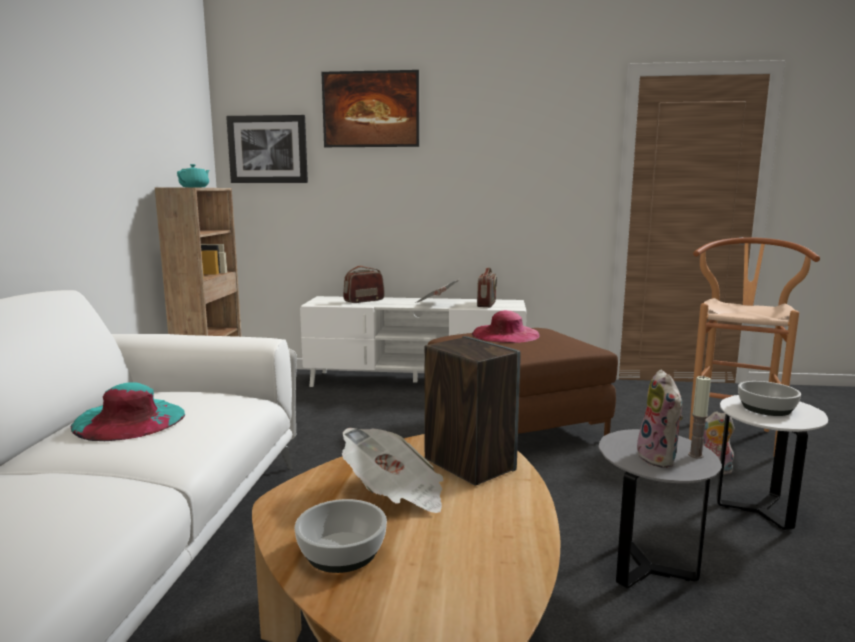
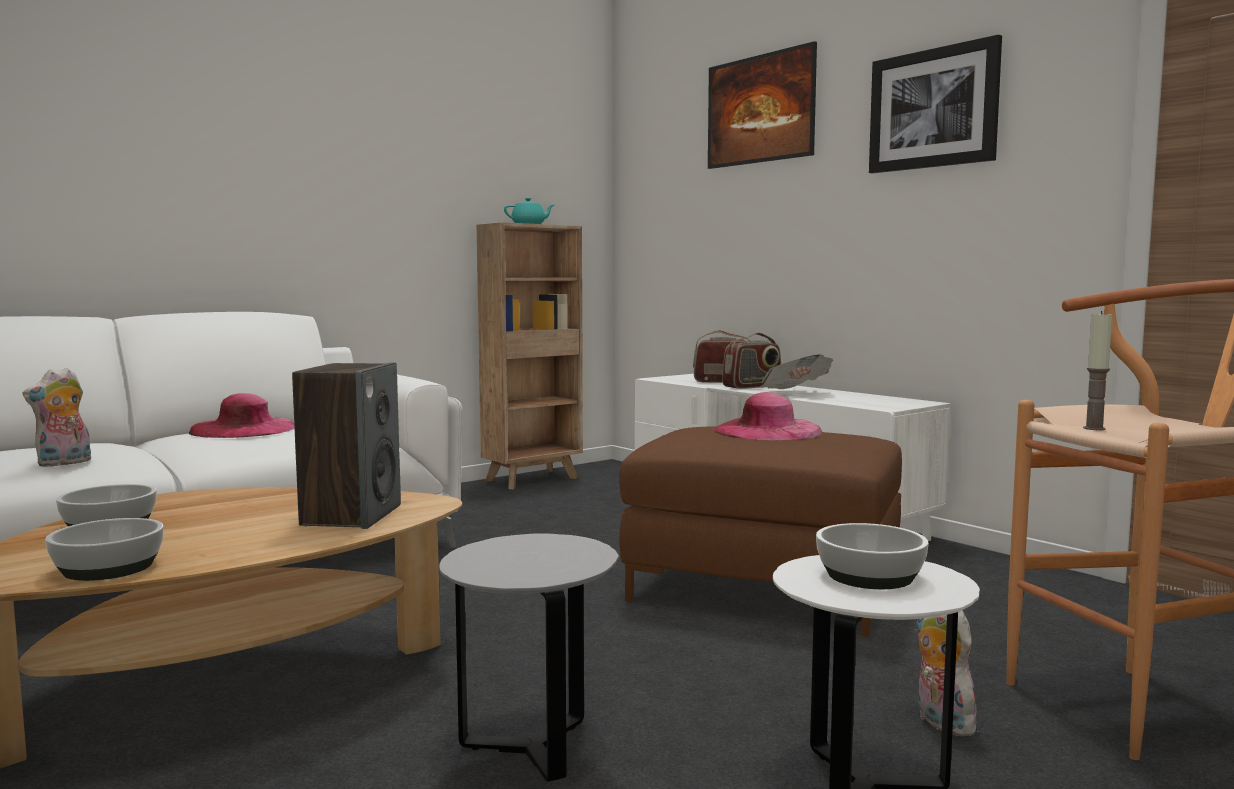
camera: 45 degrees right, 5 degrees down
turquoise hat [71,382,185,441] -> pink hat [189,393,294,438]
picture [226,115,308,183] -> picture moved to [869,35,1002,173]
newspaper [342,428,443,513] -> none
radio [477,267,497,307] -> radio moved to [722,333,781,389]
plush toy [637,370,683,468] -> plush toy moved to [22,368,91,467]
candle [688,376,711,459] -> candle moved to [1083,311,1112,430]
none -> bowl [45,518,164,581]

